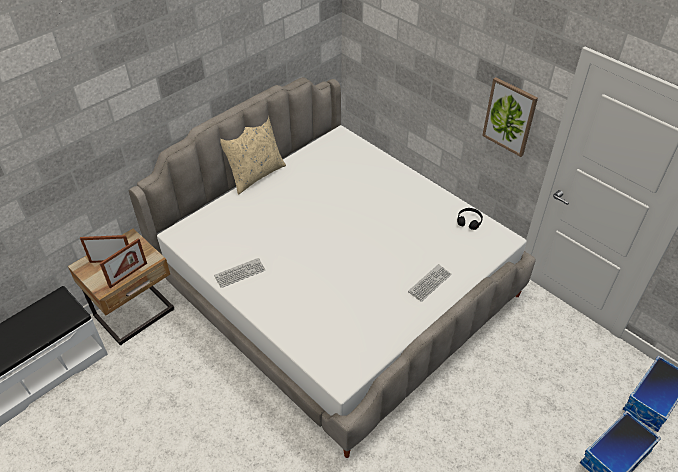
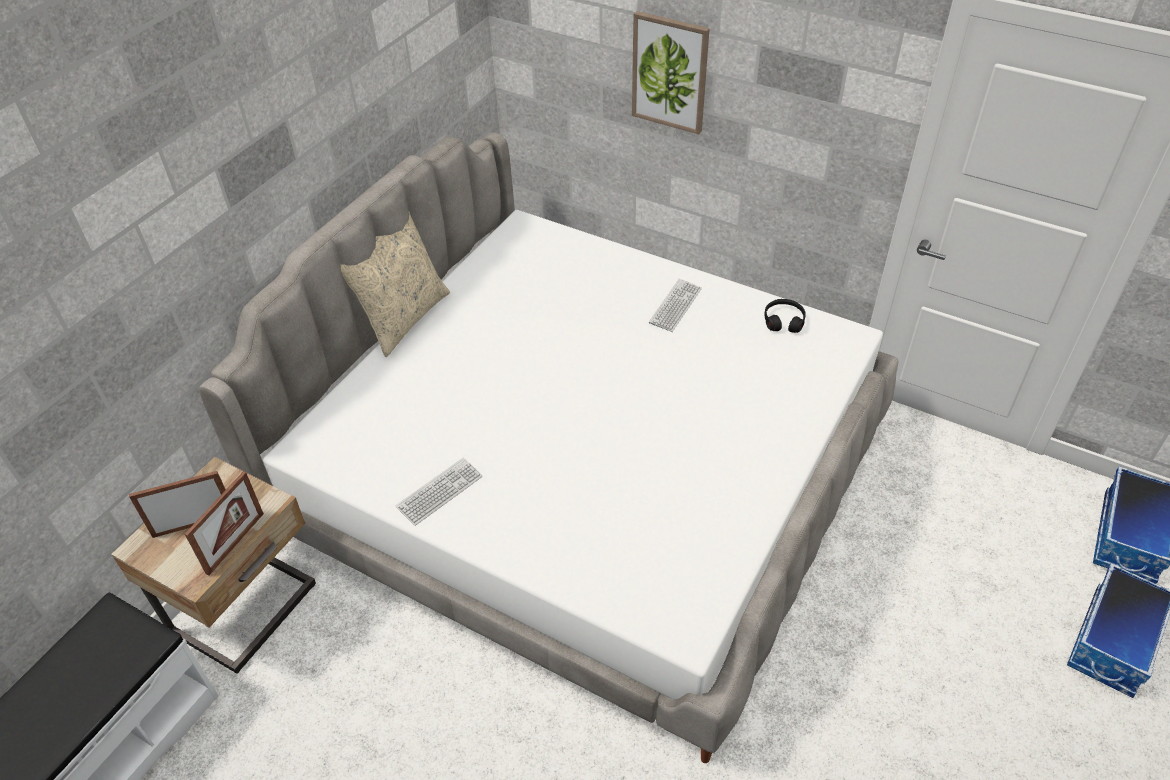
camera: 15 degrees left, 0 degrees up
keyboard [408,264,451,302] -> keyboard moved to [649,278,702,332]
picture [482,77,538,157] -> picture moved to [632,11,710,135]

